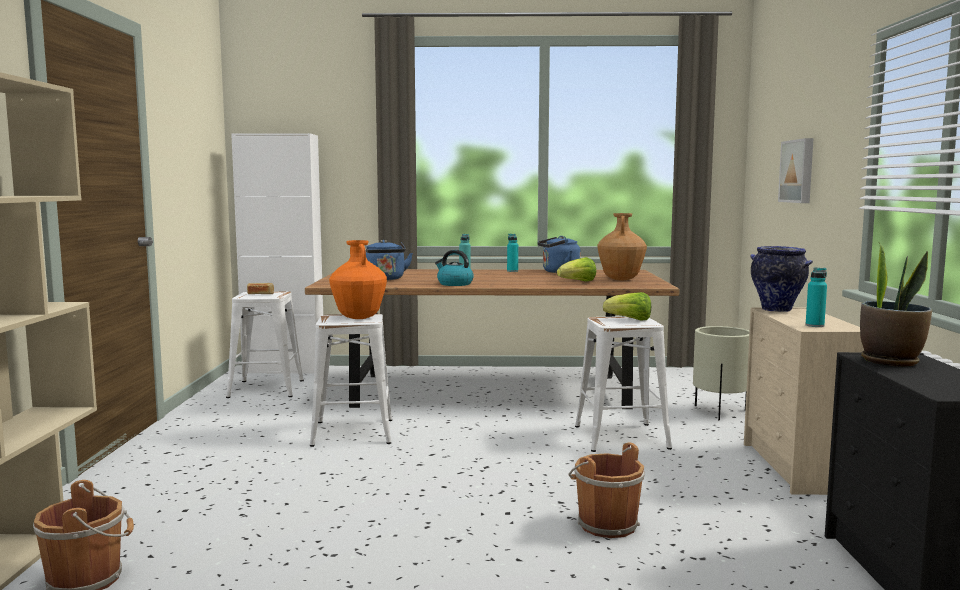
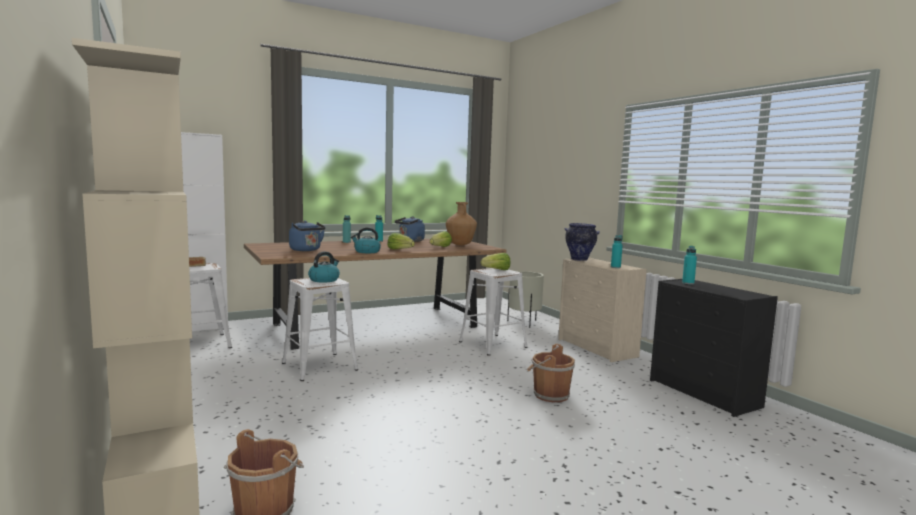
camera: 30 degrees left, 0 degrees up
orange vase [329,240,387,319] -> kettle [308,251,340,283]
picture [778,138,814,203] -> none
potted plant [860,242,932,367] -> turquoise bottle [682,246,697,285]
none -> lettuce [388,233,415,250]

